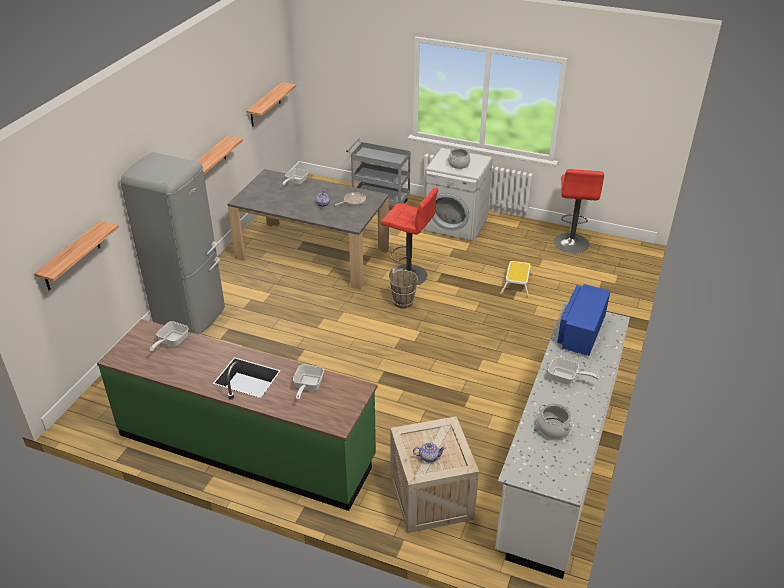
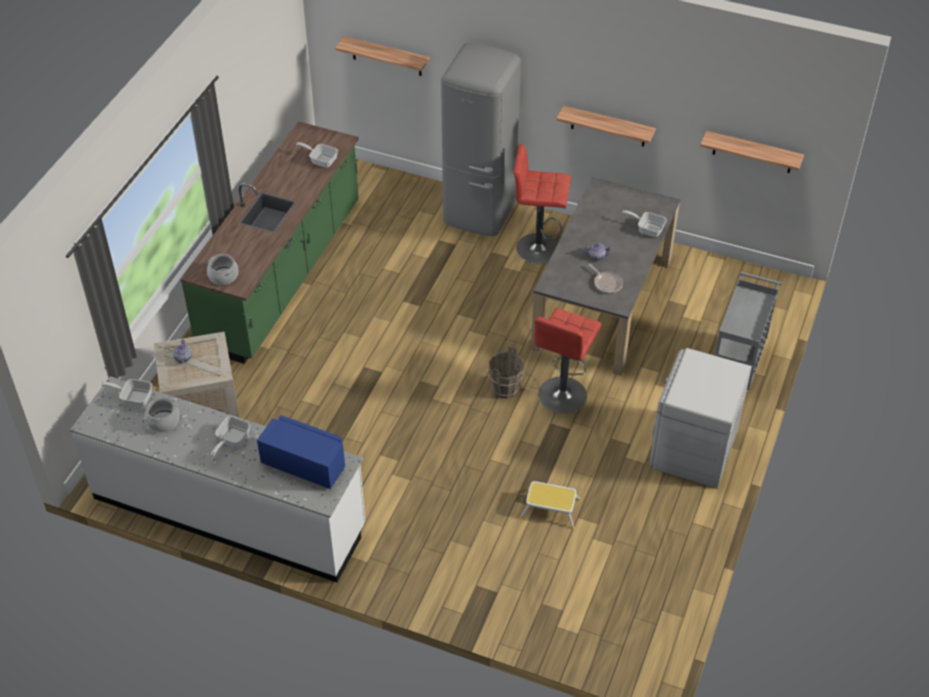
camera: 90 degrees right, 10 degrees up
frying pan [293,364,324,400] -> frying pan moved to [101,379,152,407]
cooking pot [448,148,471,169] -> cooking pot moved to [207,254,238,285]
red stool [554,169,604,253] -> red stool moved to [513,144,571,264]

